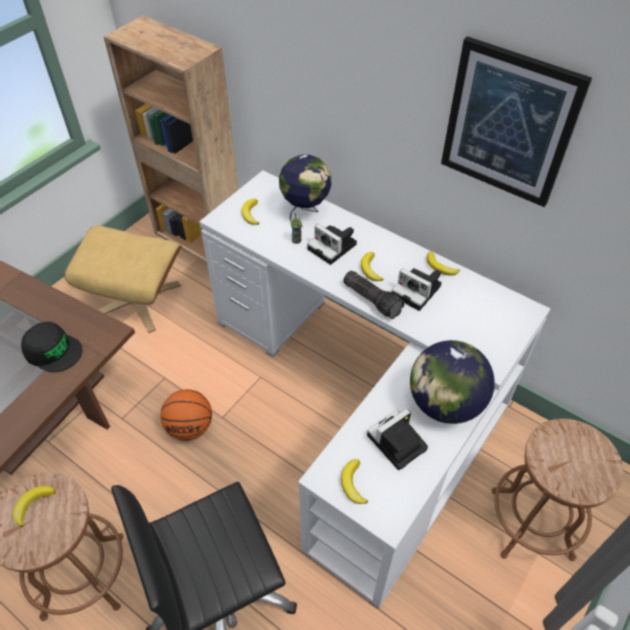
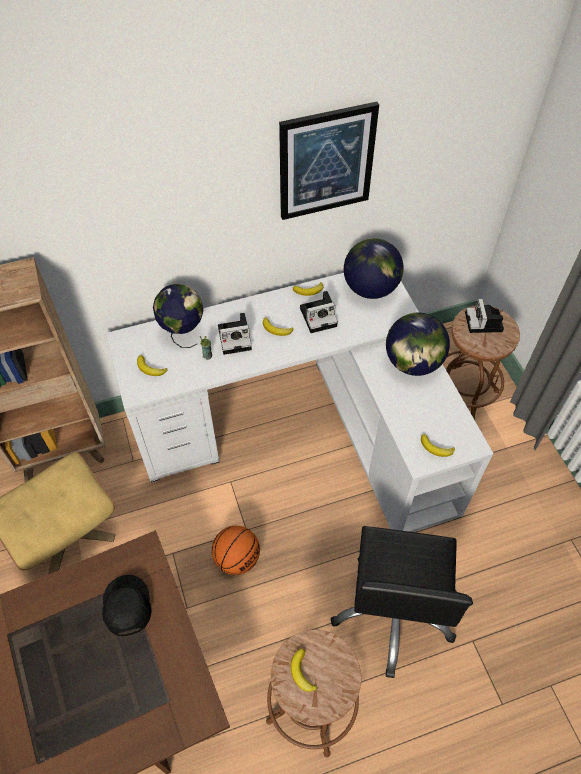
camera: 55 degrees left, 5 degrees up
black cap [21,322,83,372] -> black cap turned 75 degrees counterclockwise [102,575,152,636]
flashlight [343,271,404,319] -> none
camera [367,409,428,470] -> camera moved to [465,298,504,333]
none -> globe [344,238,404,299]

